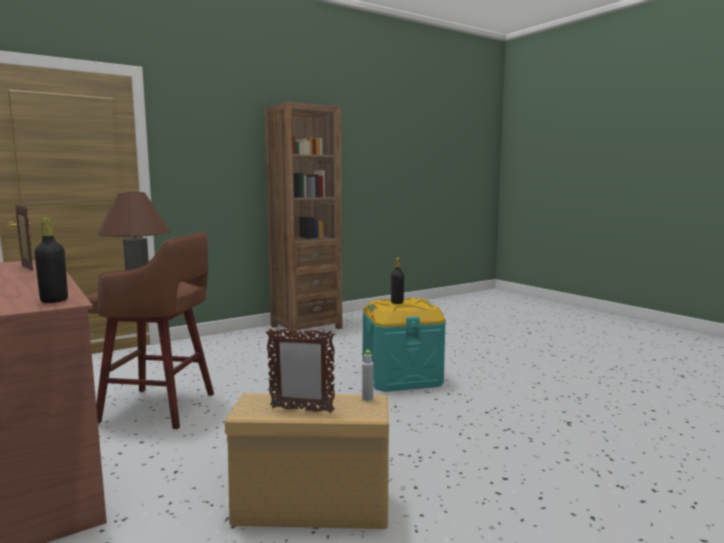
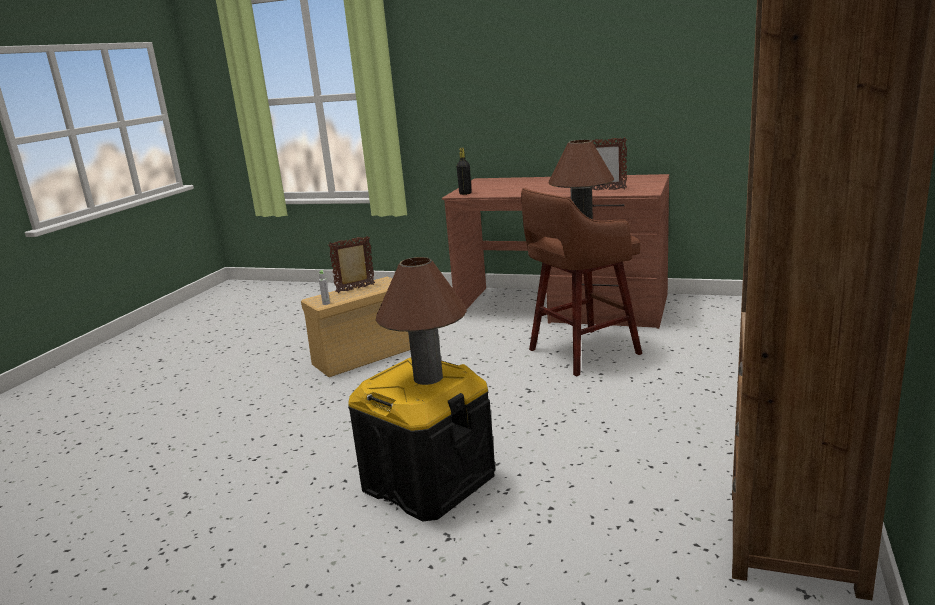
camera: 145 degrees right, 10 degrees up
turquoise storage box [363,298,446,392] -> black storage box [348,358,495,521]
black bottle [391,257,404,304] -> brown table lamp [376,257,467,385]

